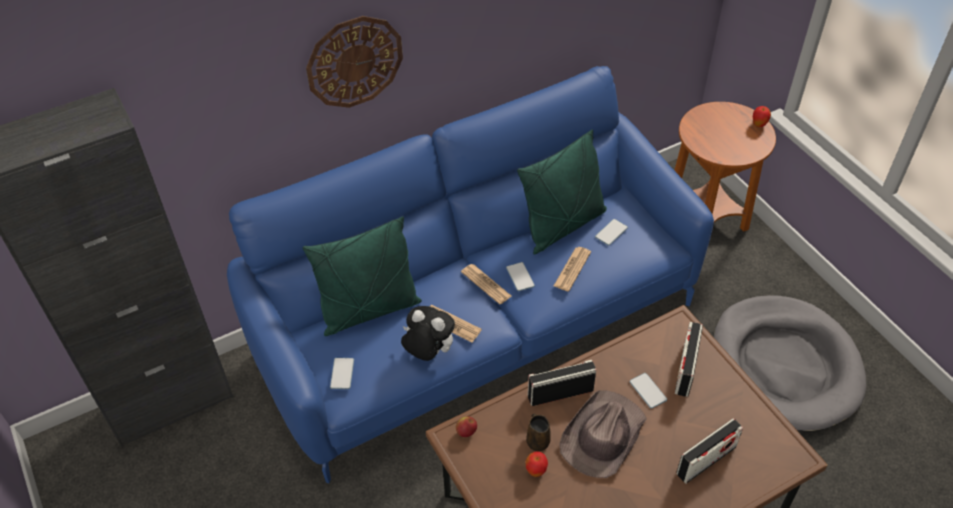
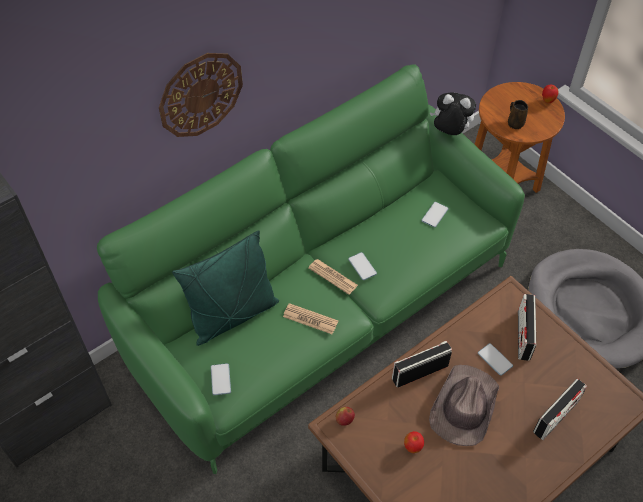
camera: 10 degrees left, 5 degrees up
blue sofa [227,66,714,483] -> green sofa [97,64,525,474]
plush toy [401,306,455,361] -> plush toy moved to [430,92,476,135]
green pillow [517,130,607,255] -> none
brown mug [526,413,551,451] -> brown mug moved to [508,100,528,129]
newspaper [554,247,591,291] -> none

